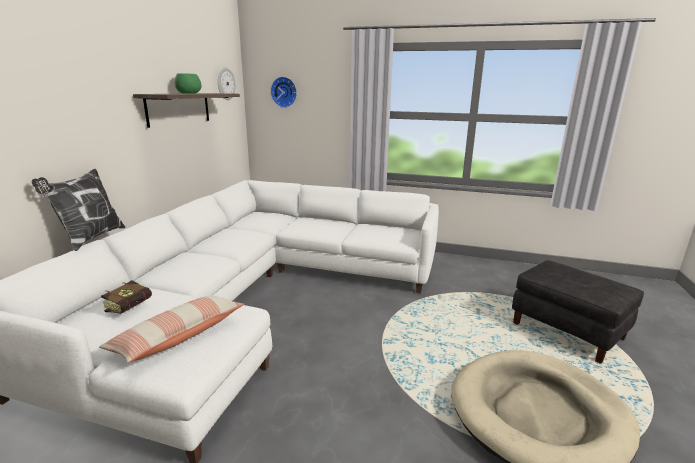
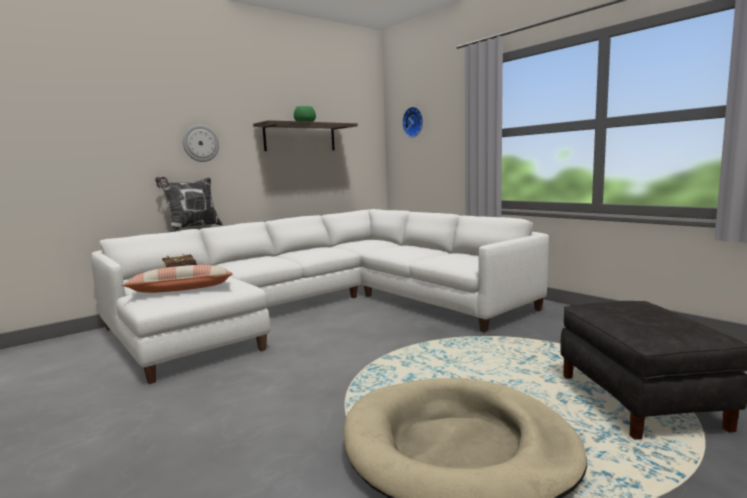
camera: 35 degrees right, 10 degrees down
wall clock [218,67,235,100] -> wall clock moved to [183,125,219,162]

